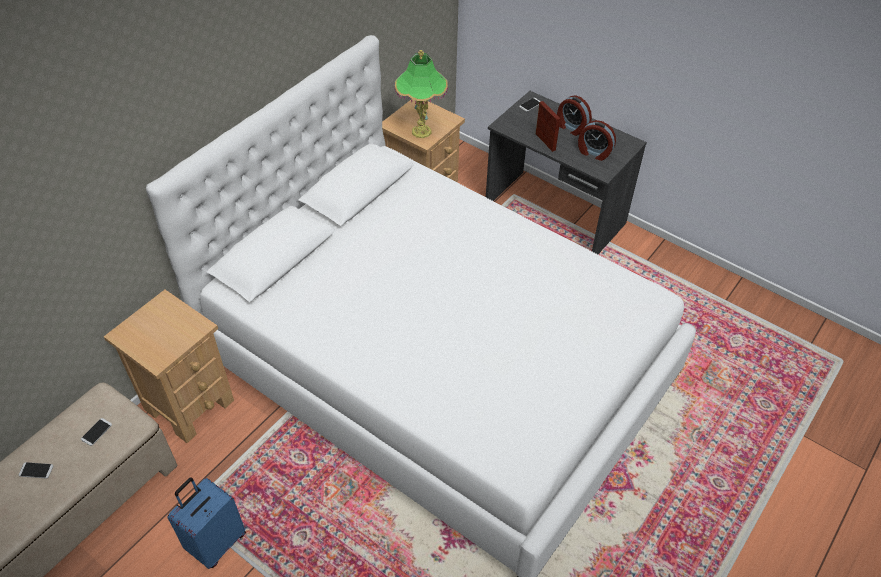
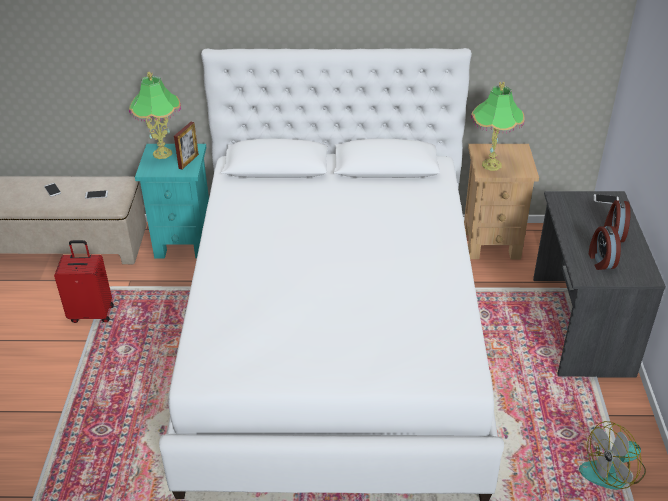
camera: 55 degrees right, 10 degrees down
beige nightstand [104,290,234,443] -> turquoise nightstand [135,144,209,258]
blue suitcase [167,478,246,569] -> red suitcase [54,240,114,323]
picture frame [536,101,560,152] -> picture frame moved to [174,122,199,169]
none -> table lamp [129,72,181,159]
none -> fan [579,421,646,490]

